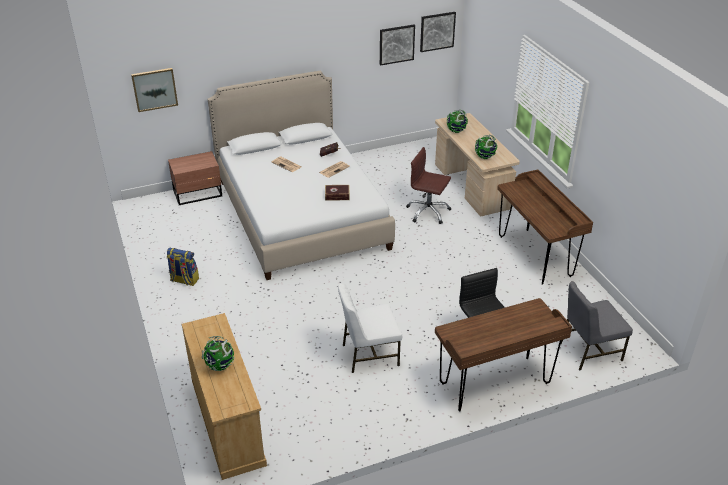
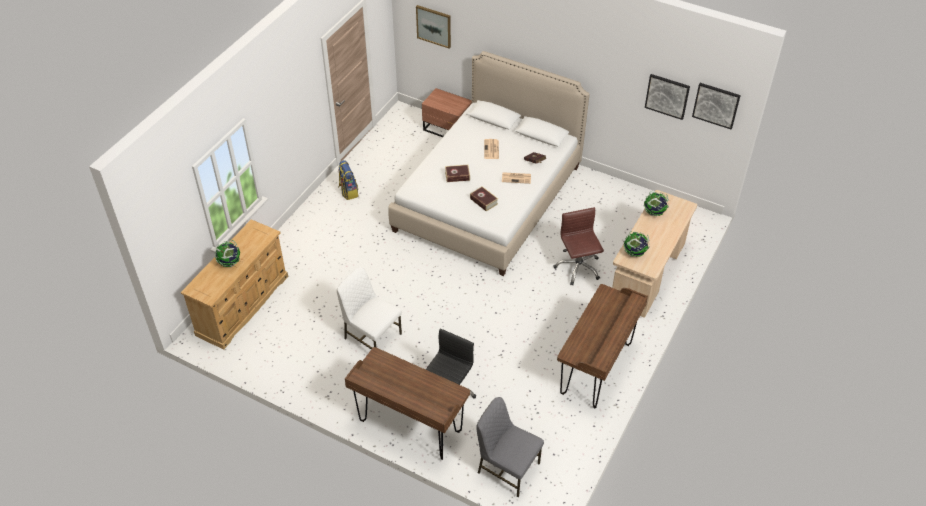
camera: 50 degrees right, 10 degrees up
none -> book [445,165,470,182]

